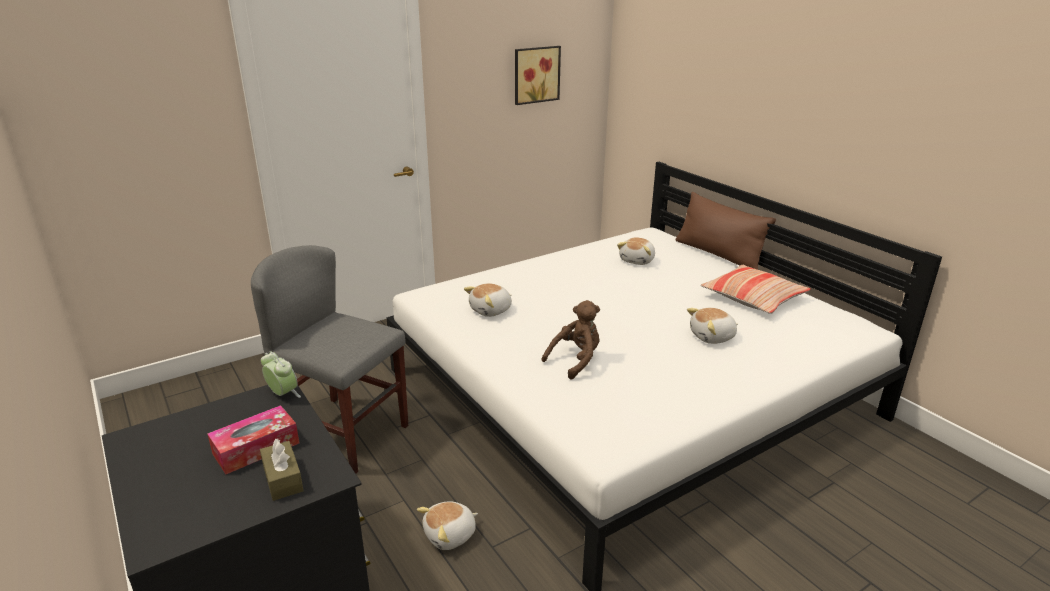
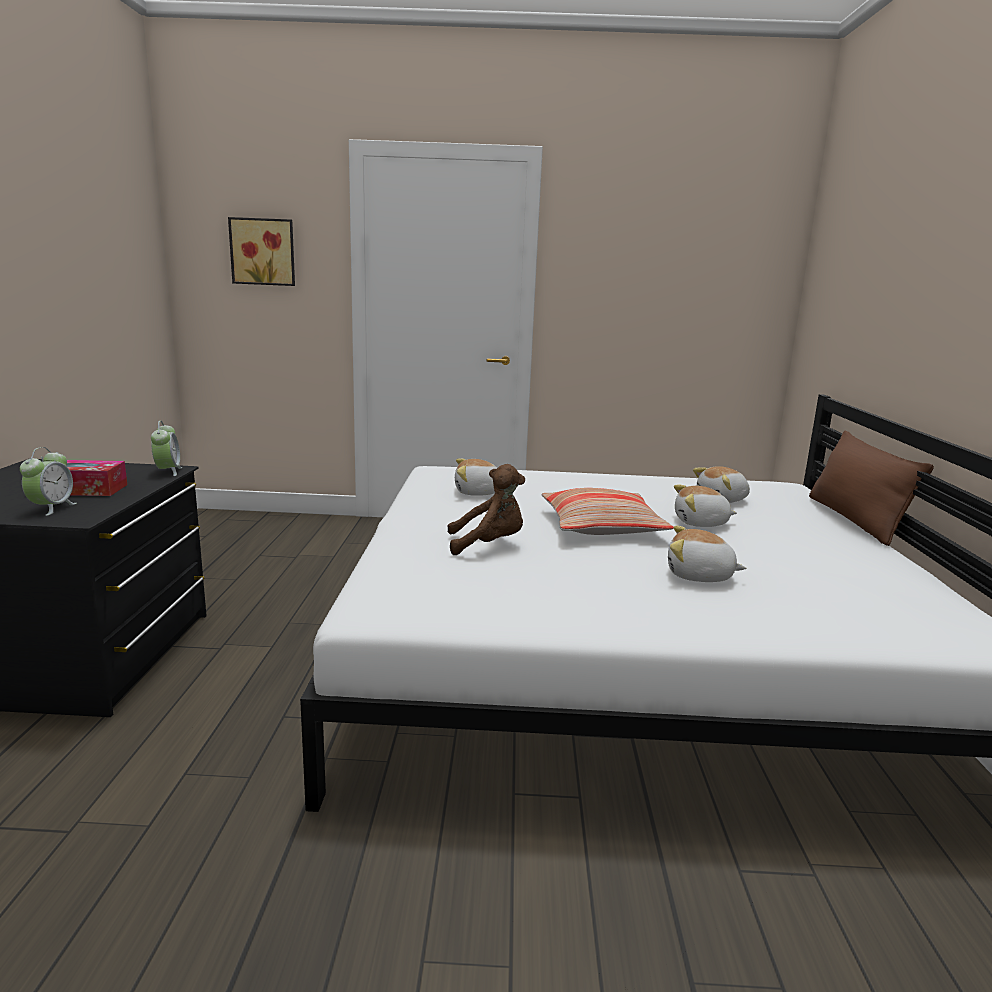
camera: 35 degrees right, 10 degrees down
grey chair [251,245,408,473] -> none
brown tissue box [260,439,304,501] -> alarm clock [20,447,77,516]
plush toy [417,501,478,550] -> plush toy moved to [674,485,737,527]
picture [515,46,561,105] -> picture moved to [228,217,295,286]
pillow [700,265,811,314] -> pillow moved to [541,488,674,535]

